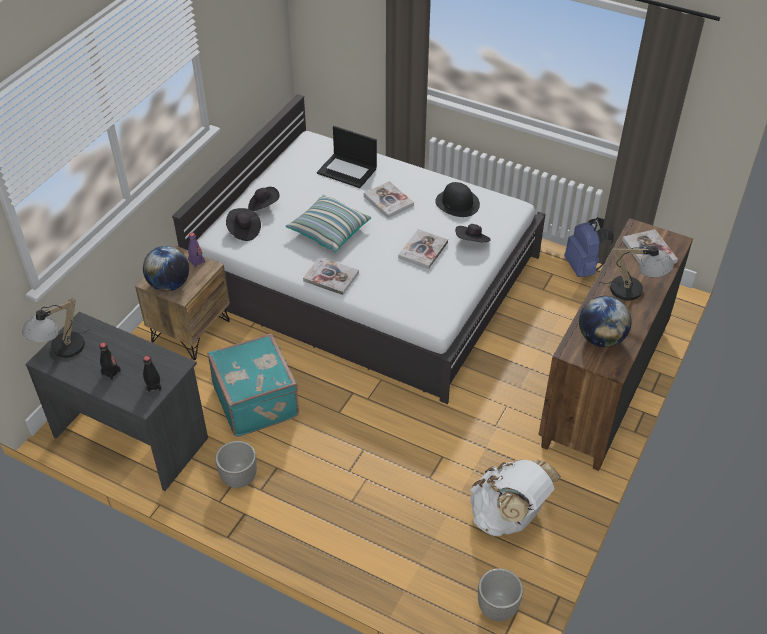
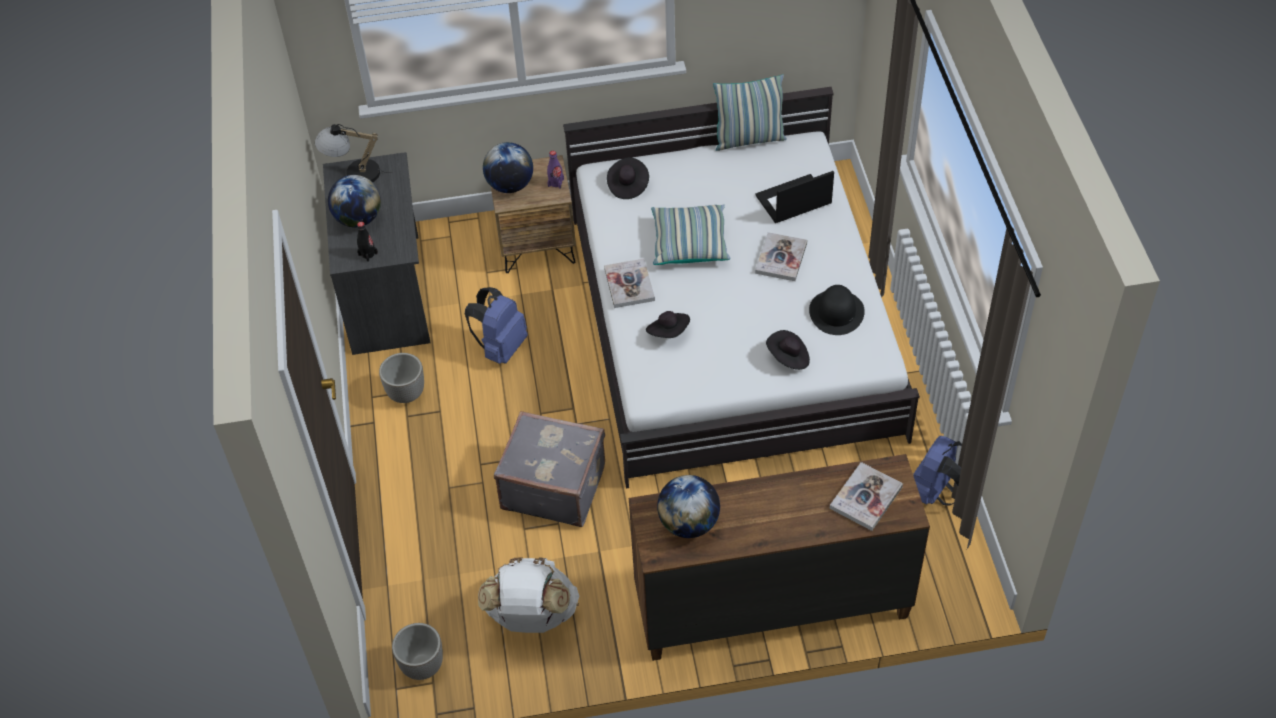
camera: 55 degrees right, 5 degrees up
black bottle [99,342,121,380] -> globe [328,175,381,227]
turquoise suitcase [207,333,299,437] -> blue backpack [465,287,528,364]
black hat [248,187,280,211] -> black hat moved to [646,311,690,338]
laptop [317,126,377,188] -> laptop turned 75 degrees clockwise [755,171,834,223]
book [398,229,448,269] -> none
table lamp [599,245,674,301] -> none
none -> grey suitcase [494,411,605,527]
none -> pillow [713,74,787,151]

